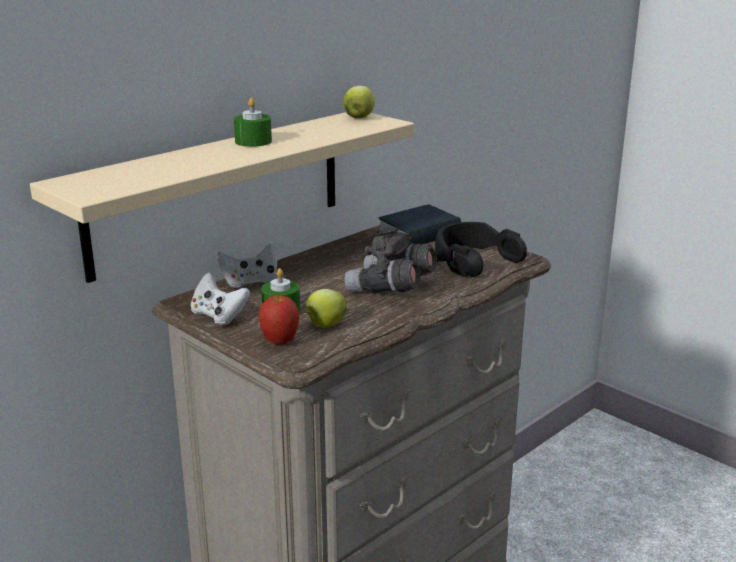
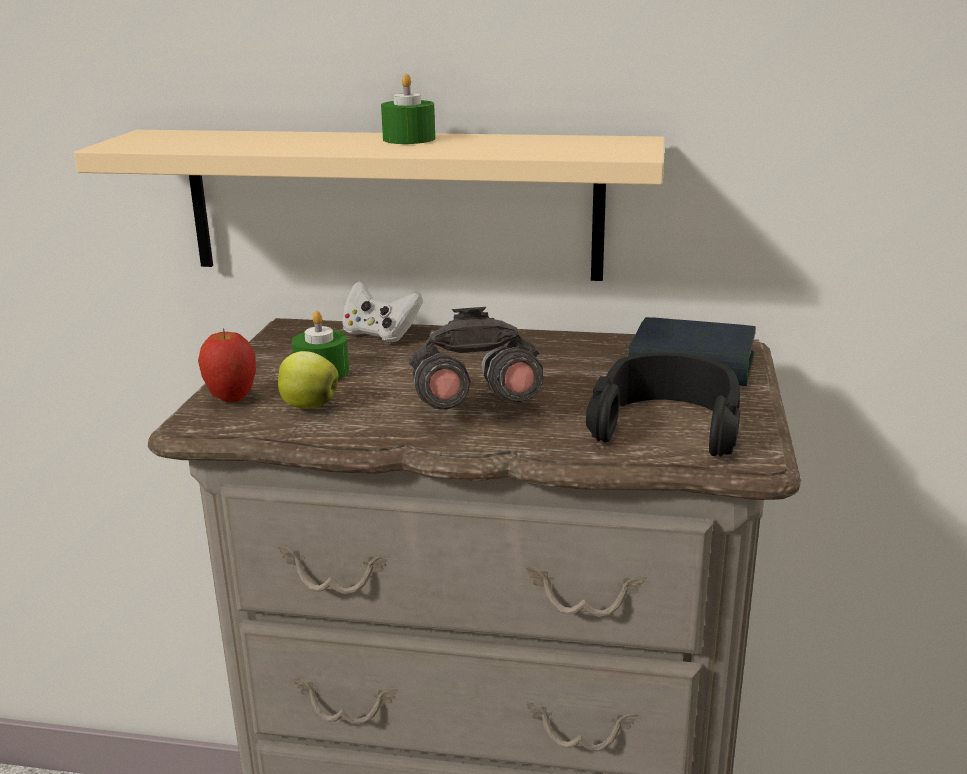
camera: 55 degrees right, 0 degrees up
white game controller [191,273,250,325] -> none
apple [343,86,375,119] -> none

